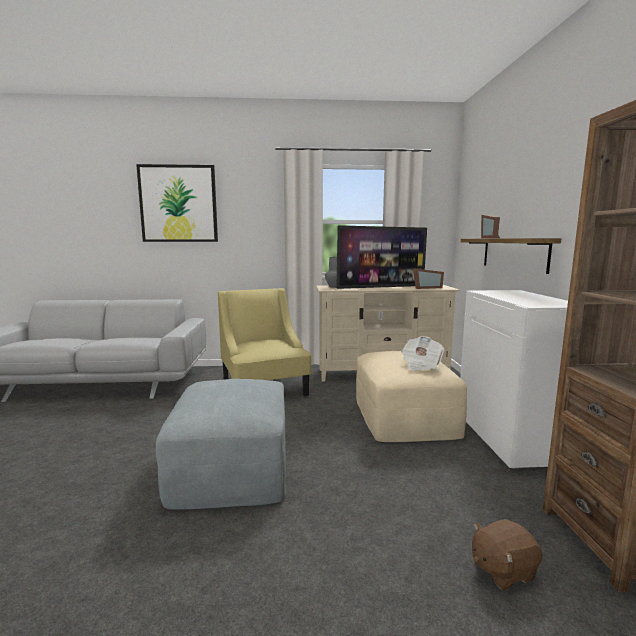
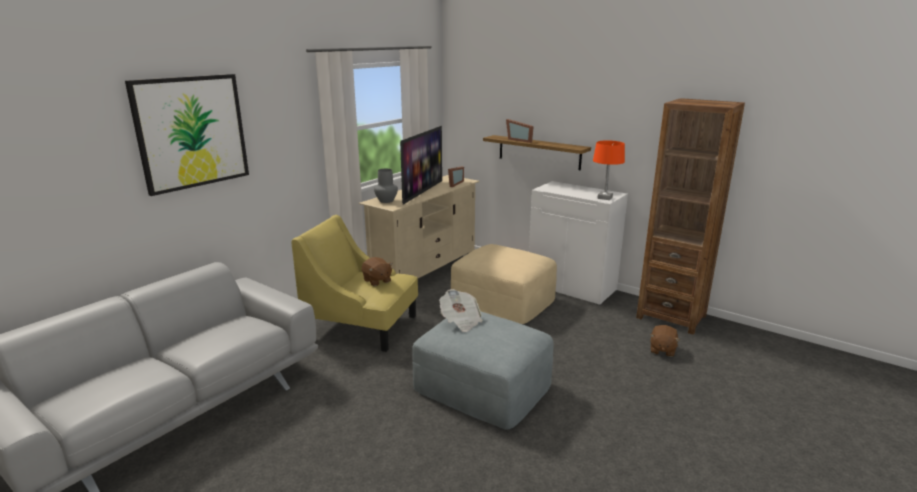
camera: 50 degrees left, 10 degrees up
newspaper [401,336,444,371] -> newspaper moved to [439,289,483,332]
none -> brown plush toy [362,257,393,286]
none -> orange table lamp [593,140,625,200]

